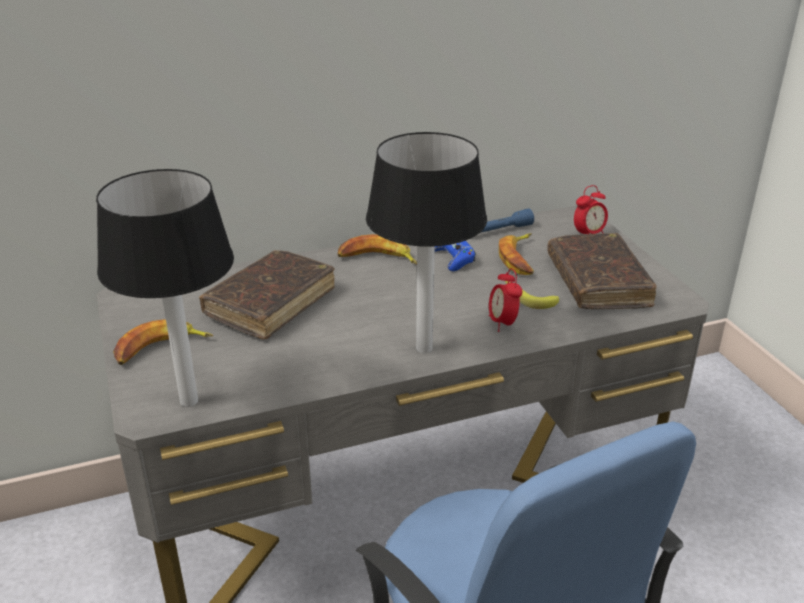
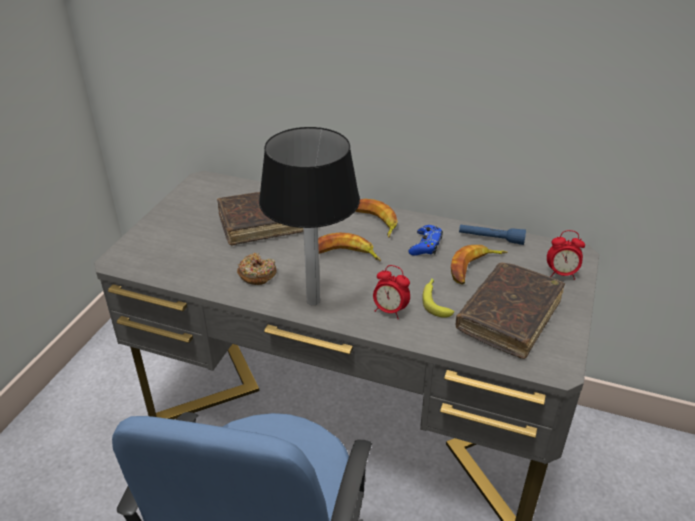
camera: 40 degrees right, 5 degrees up
table lamp [96,169,234,407] -> none
banana [113,319,213,365] -> banana moved to [318,233,381,261]
alarm clock [489,268,522,332] -> alarm clock turned 90 degrees counterclockwise [373,265,410,319]
none -> donut [237,253,276,285]

